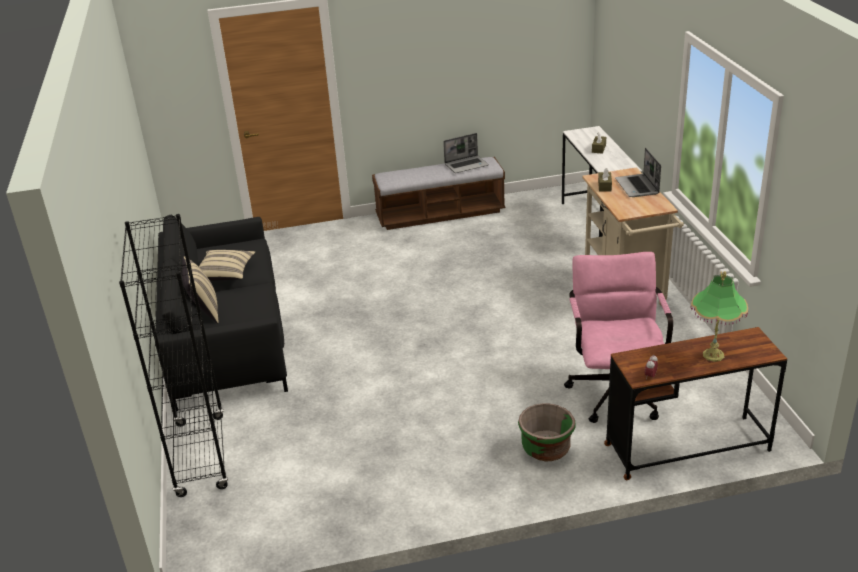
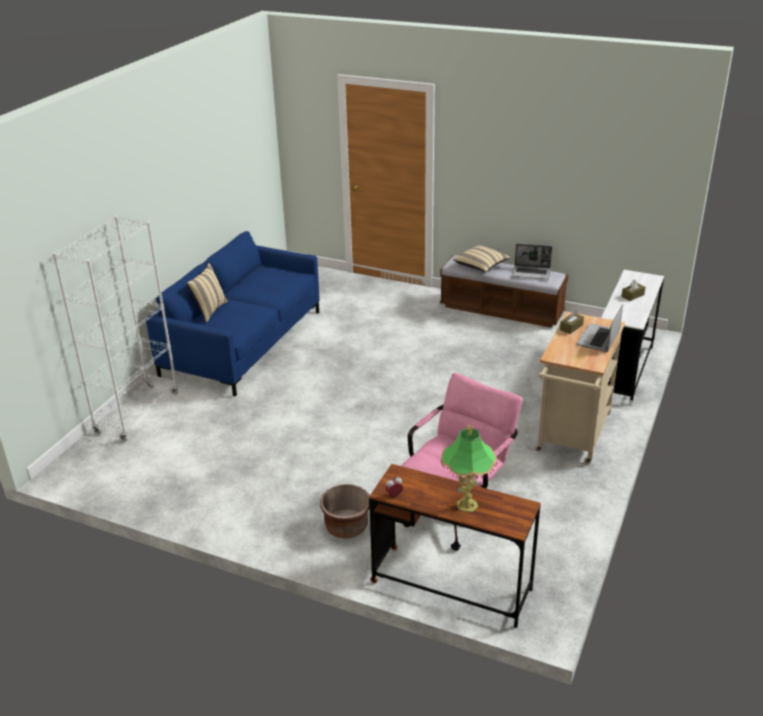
camera: 35 degrees right, 0 degrees up
black bookcase [119,214,228,497] -> white bookcase [52,216,178,441]
black sofa [155,215,288,411] -> blue sofa [146,231,320,396]
beige pillow [199,250,256,281] -> beige pillow moved to [453,245,511,272]
green planter [518,403,576,462] -> brown planter [320,484,369,539]

